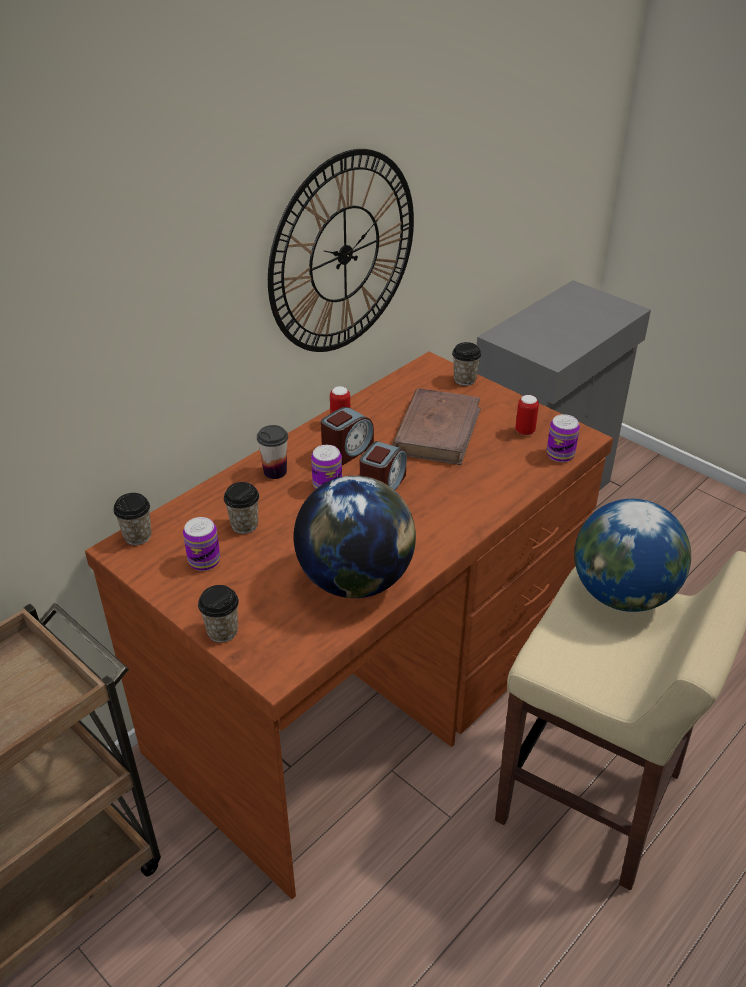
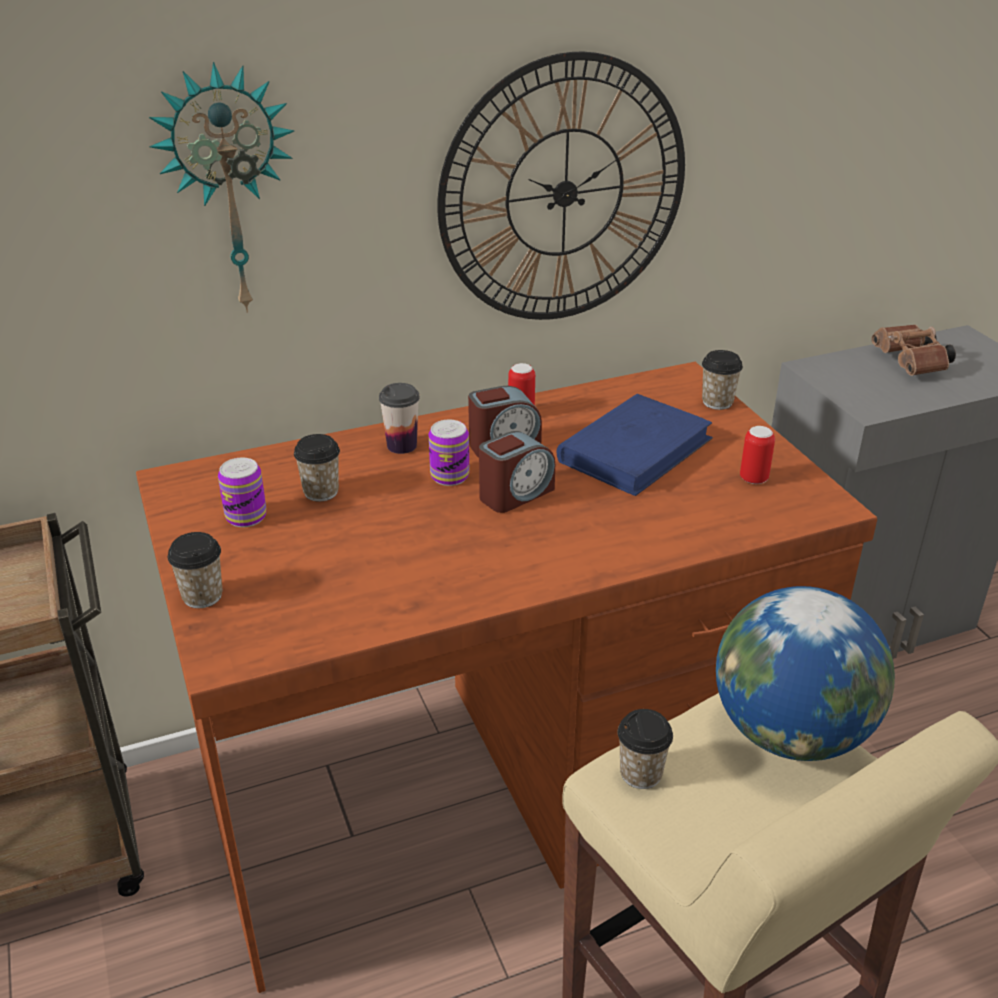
camera: 25 degrees right, 5 degrees down
cup [113,493,151,545] -> cup moved to [618,709,673,789]
globe [294,475,416,598] -> none
brown book [392,388,481,465] -> blue book [556,394,713,496]
can [547,414,580,462] -> none
none -> wall clock [149,62,294,313]
none -> brown binoculars [871,324,956,376]

